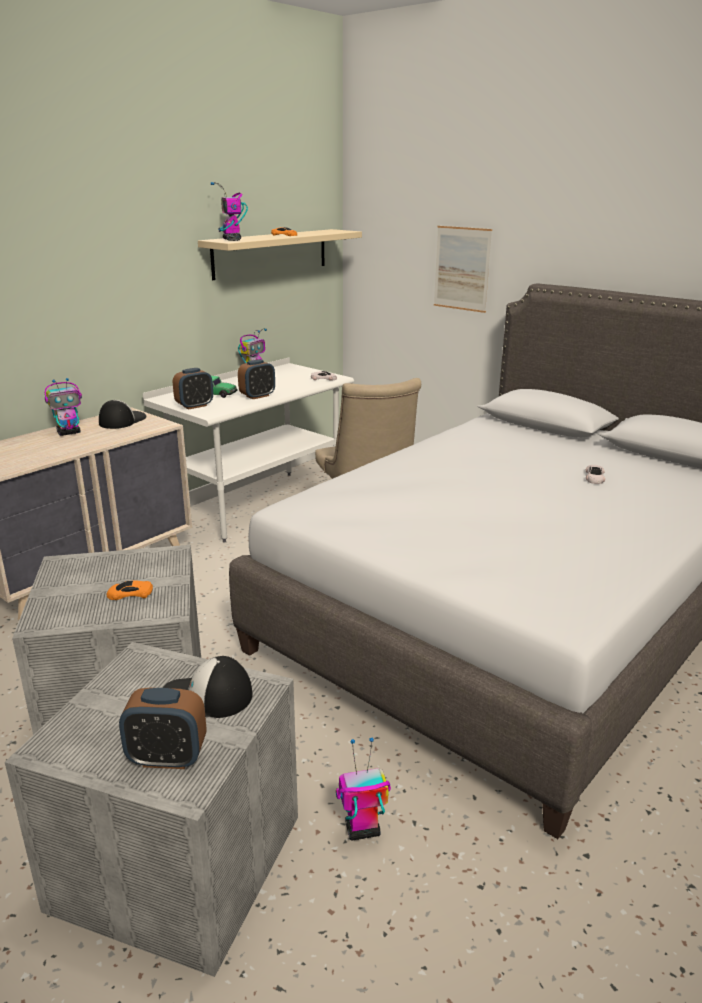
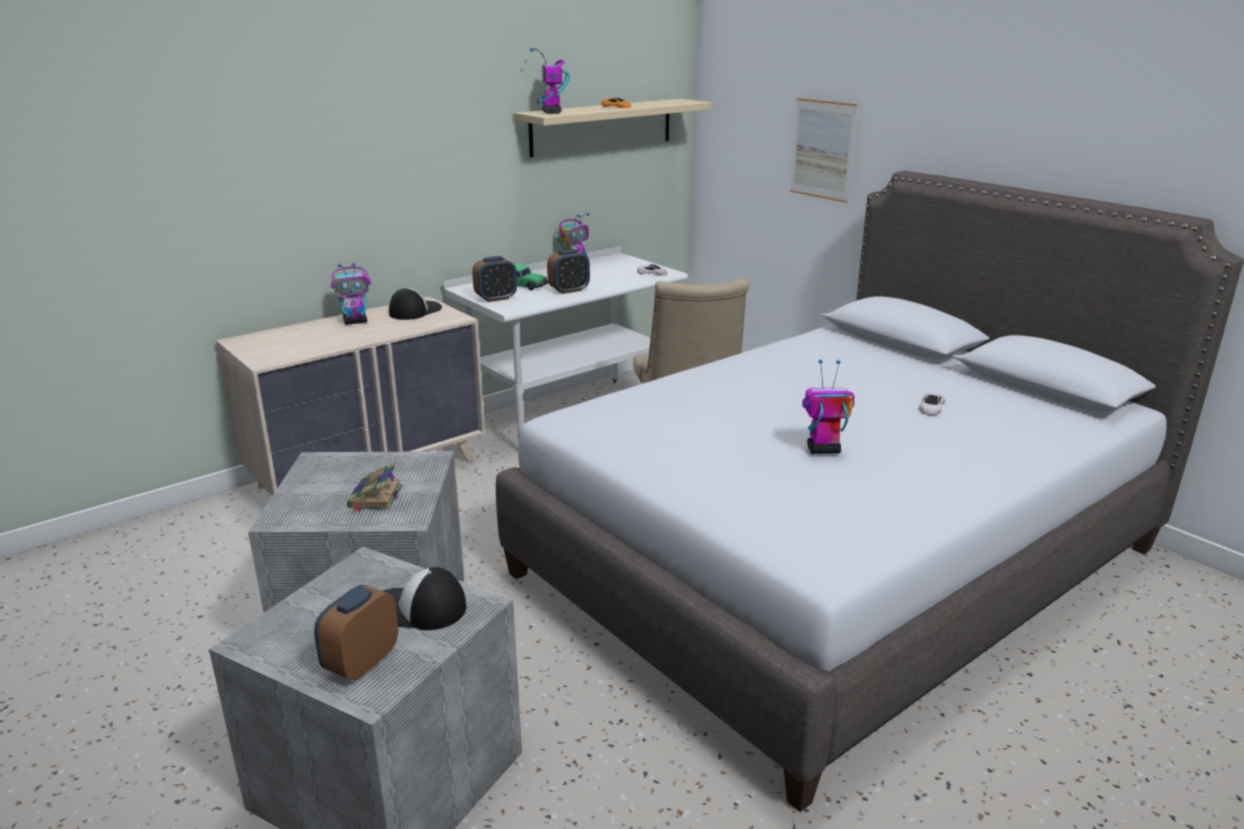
camera: 10 degrees right, 0 degrees up
orange toy car [107,581,153,600] -> book [347,462,403,512]
alarm clock [119,688,206,769] -> alarm clock turned 105 degrees clockwise [314,585,398,680]
toy robot [336,738,391,841] -> toy robot moved to [802,360,854,454]

